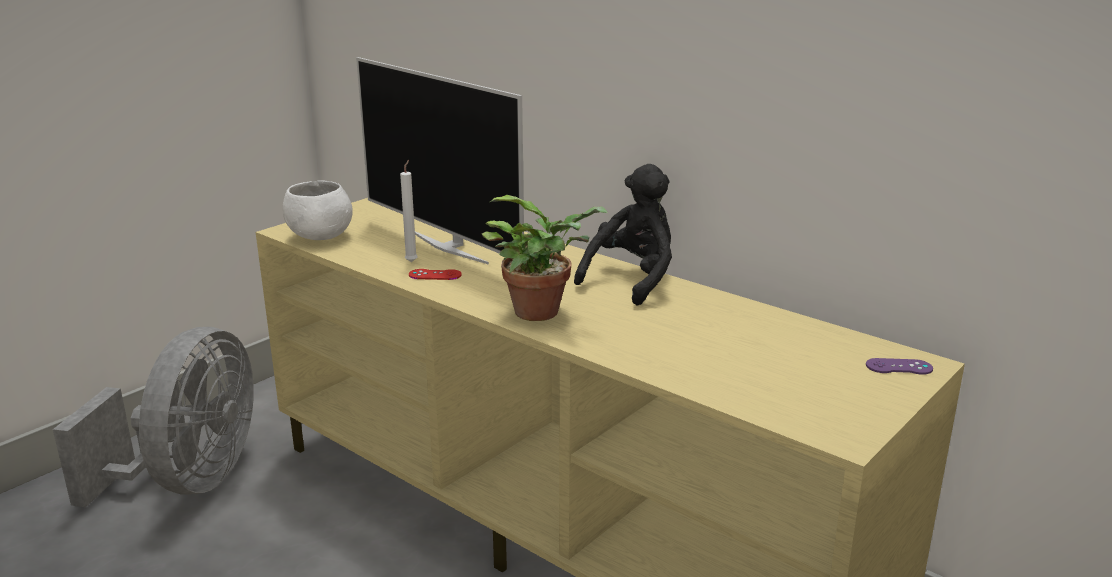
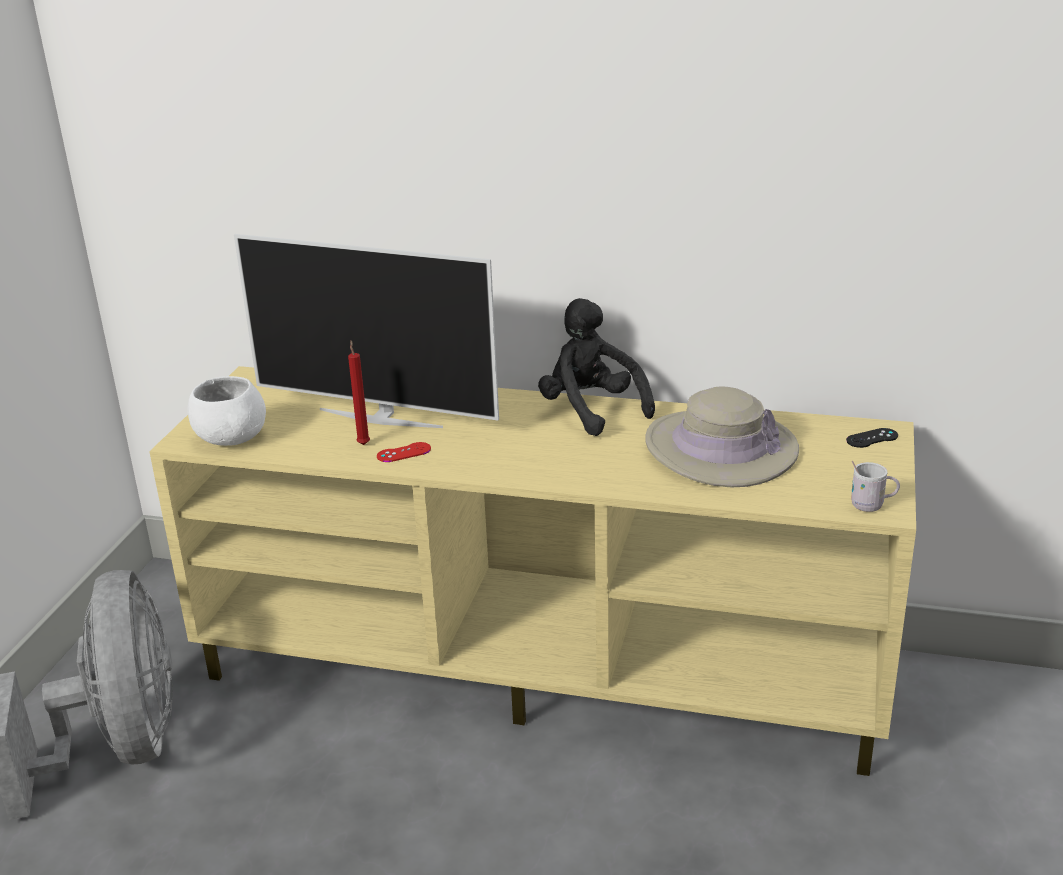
camera: 25 degrees left, 5 degrees up
white candle [400,160,418,262] -> red candle [348,340,370,445]
potted plant [482,195,608,321] -> none
black plush toy [574,164,672,306] -> black plush toy turned 45 degrees counterclockwise [538,298,655,436]
purple game controller [866,358,933,375] -> black game controller [846,428,898,448]
none -> beige hat [646,386,799,488]
none -> white mug [851,461,900,512]

